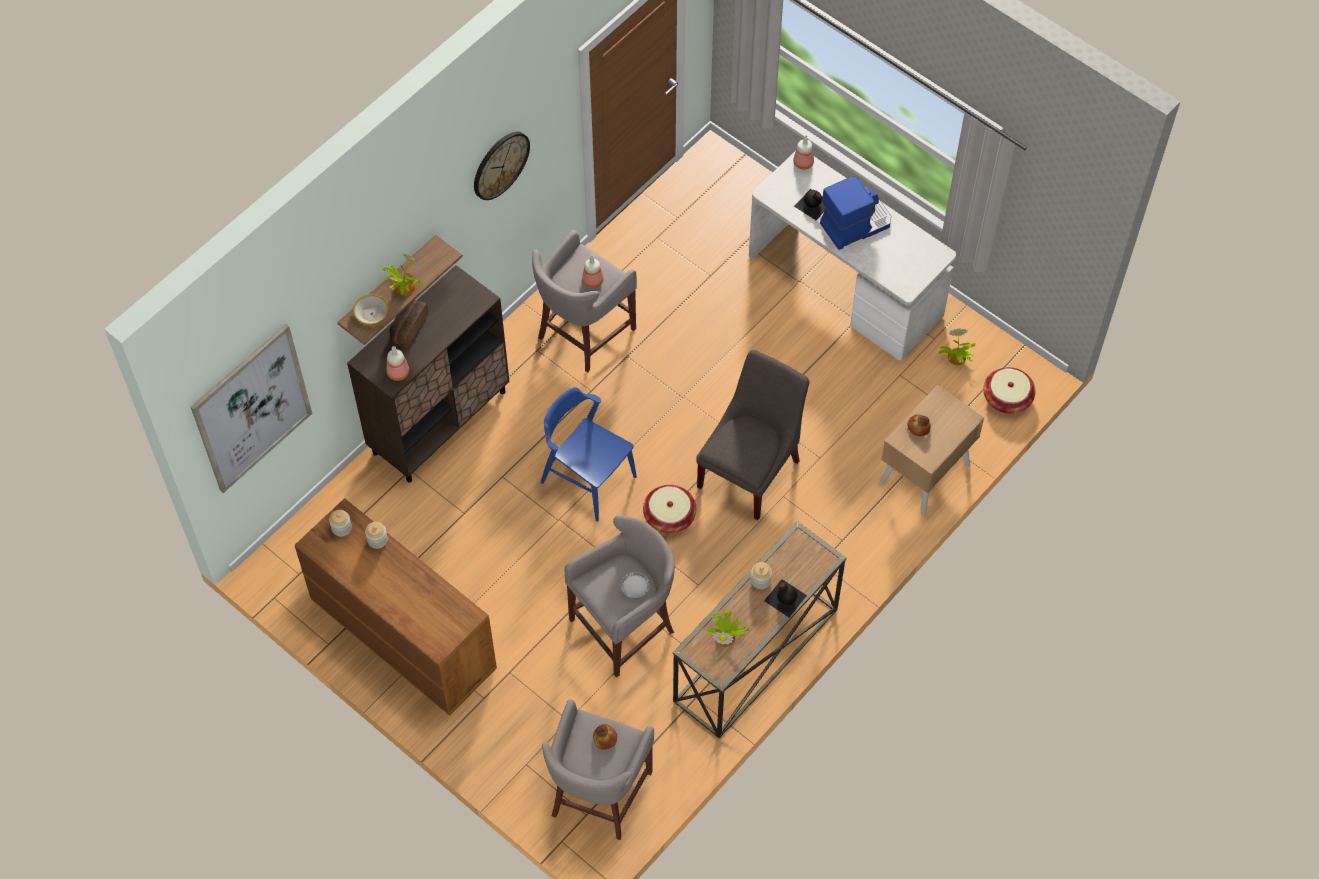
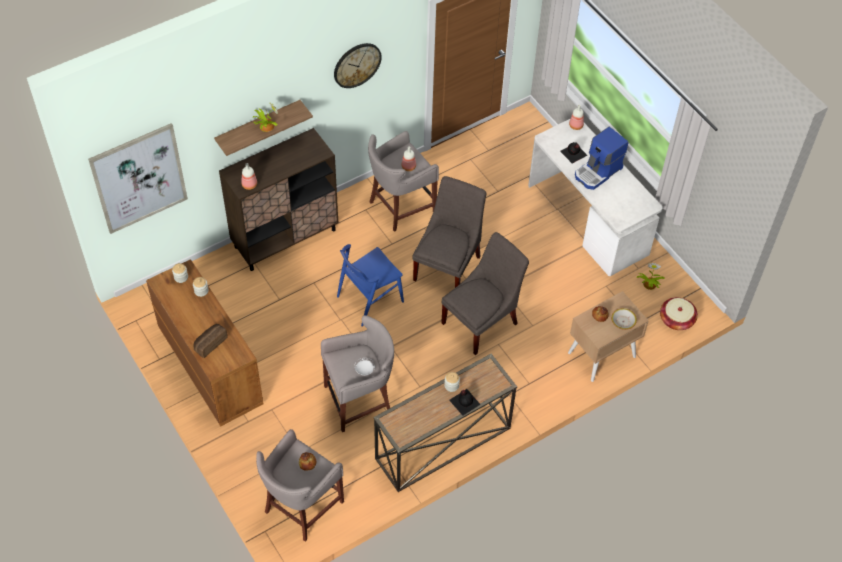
camera: 15 degrees right, 5 degrees down
bowl [353,294,390,325] -> bowl moved to [611,308,637,330]
bread [390,300,428,348] -> bread moved to [193,324,228,358]
blue chair [541,387,637,522] -> blue chair turned 90 degrees counterclockwise [337,244,404,327]
basket [643,485,696,534] -> none
potted plant [705,610,749,647] -> none
coffee machine [820,176,891,250] -> coffee machine turned 150 degrees clockwise [575,127,629,190]
none -> grey chair [413,176,486,288]

